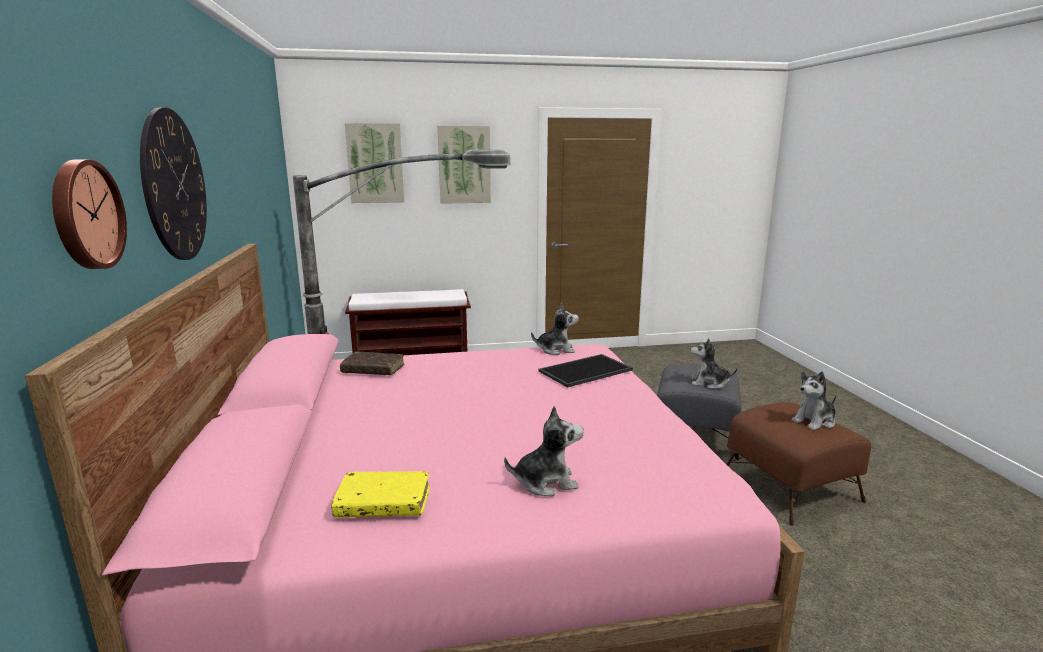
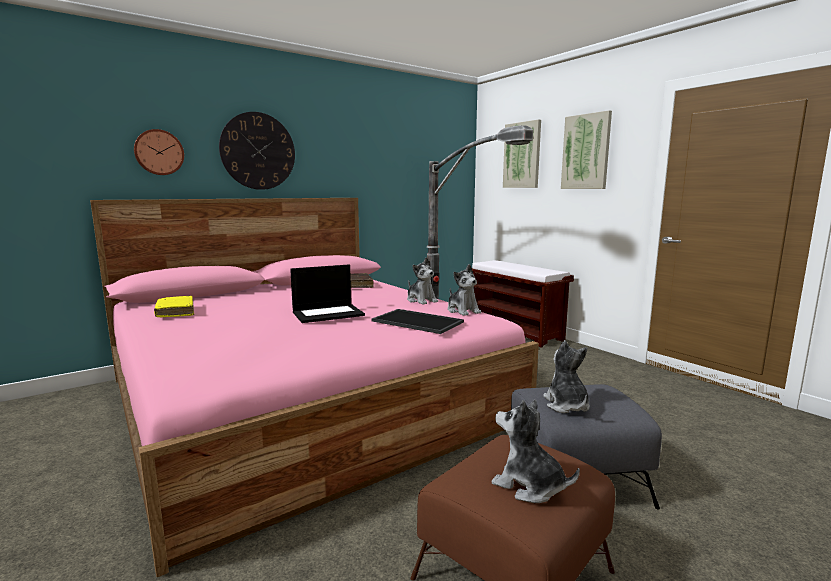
camera: 65 degrees right, 5 degrees down
plush toy [504,406,584,496] -> plush toy moved to [407,258,438,304]
none -> laptop [290,265,365,323]

